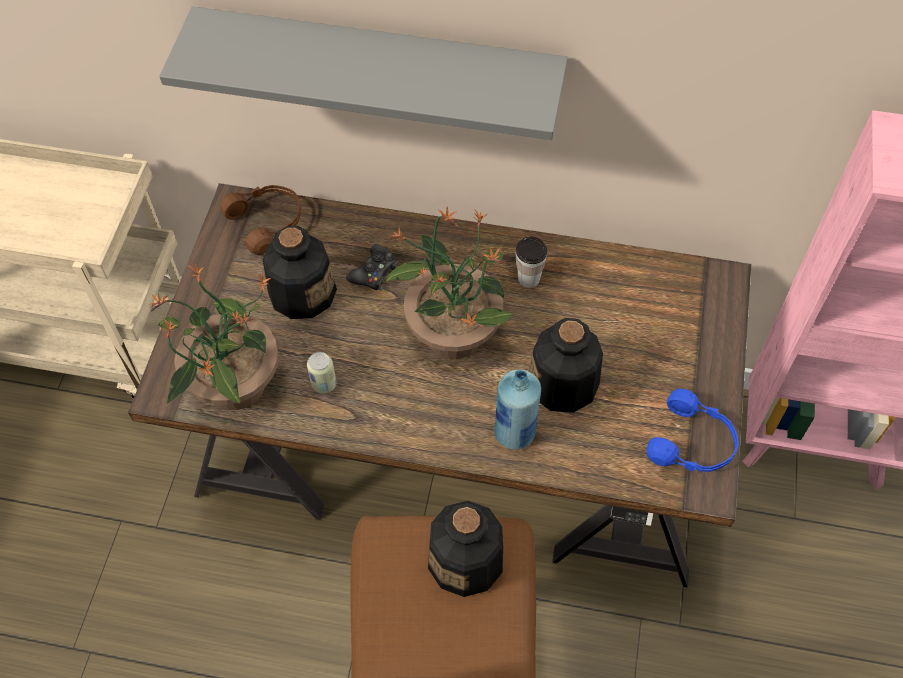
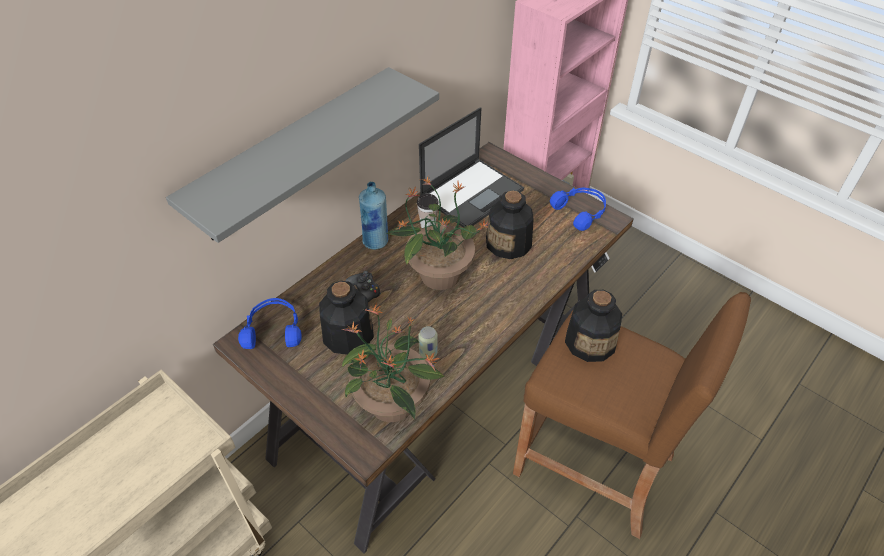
camera: 60 degrees left, 10 degrees down
brown headphones [221,185,301,255] -> blue headphones [238,298,301,349]
blue bottle [495,370,541,450] -> blue bottle moved to [359,182,388,250]
none -> laptop [419,107,524,227]

